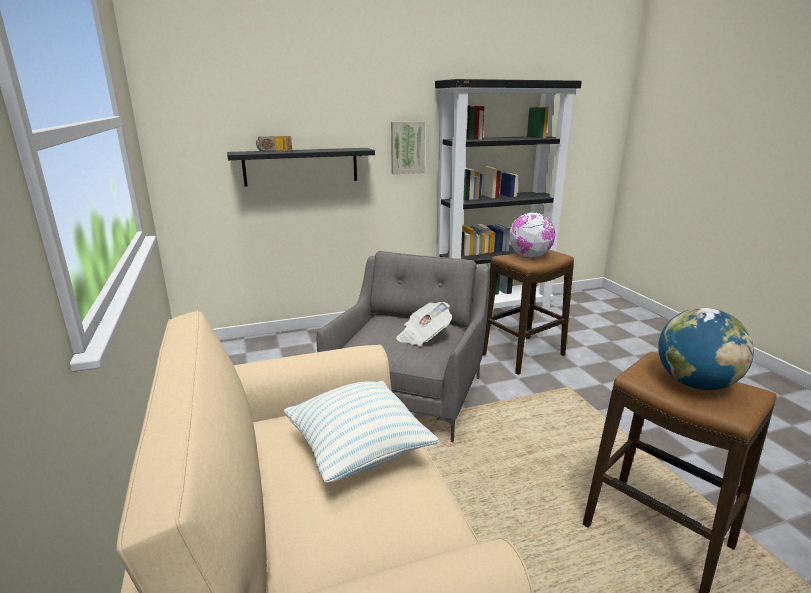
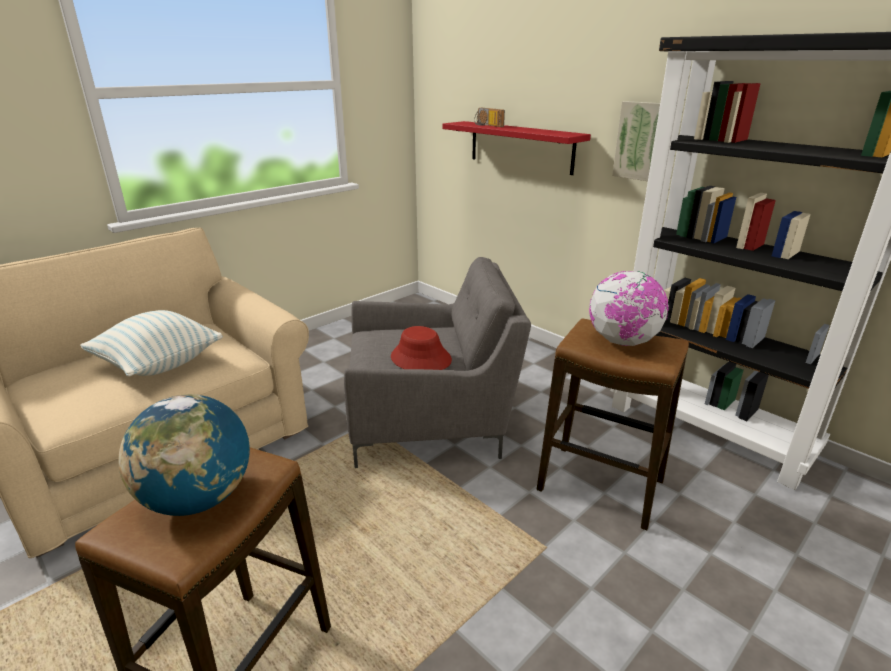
camera: 65 degrees right, 5 degrees up
black shelf [227,148,375,187] -> red shelf [442,121,591,175]
newspaper [396,302,452,346] -> red hat [391,326,452,370]

